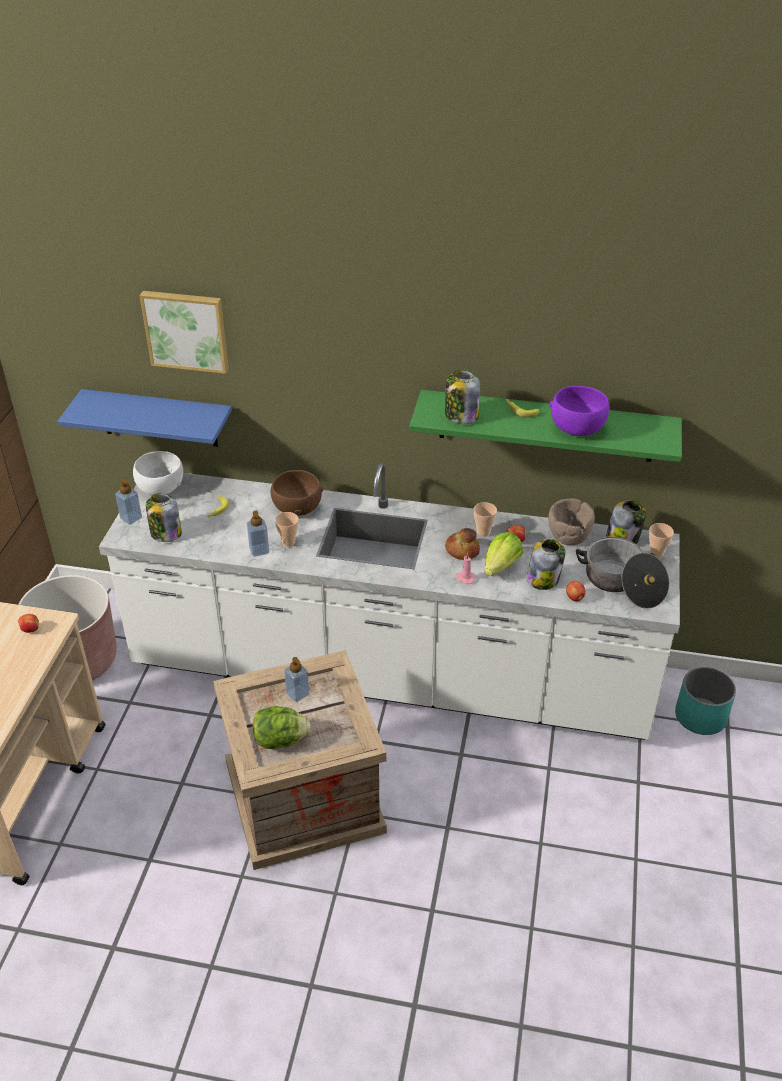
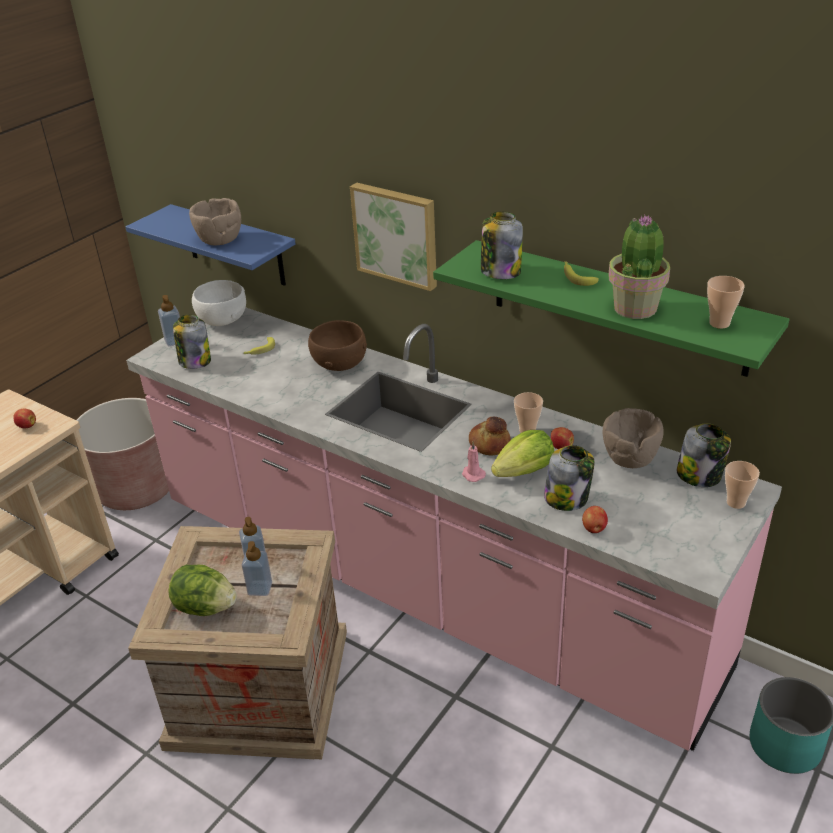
camera: 25 degrees right, 5 degrees down
white counter [99,463,680,740] -> pink counter [126,307,782,751]
picture [140,291,229,374] -> picture moved to [350,183,437,291]
soap dispenser [247,511,269,557] -> soap dispenser moved to [242,541,272,596]
cup [275,512,299,547] -> cup moved to [707,276,745,329]
purple bowl [550,386,610,436] -> potted plant [608,215,670,319]
cooking pot [576,537,669,609] -> none
none -> brown bowl [189,198,241,246]

